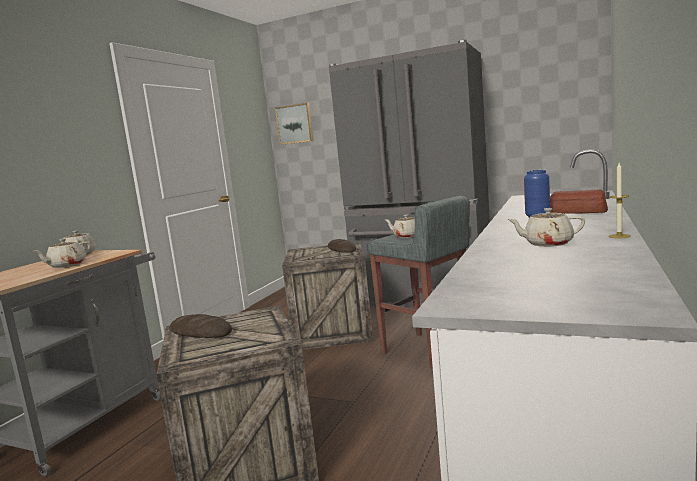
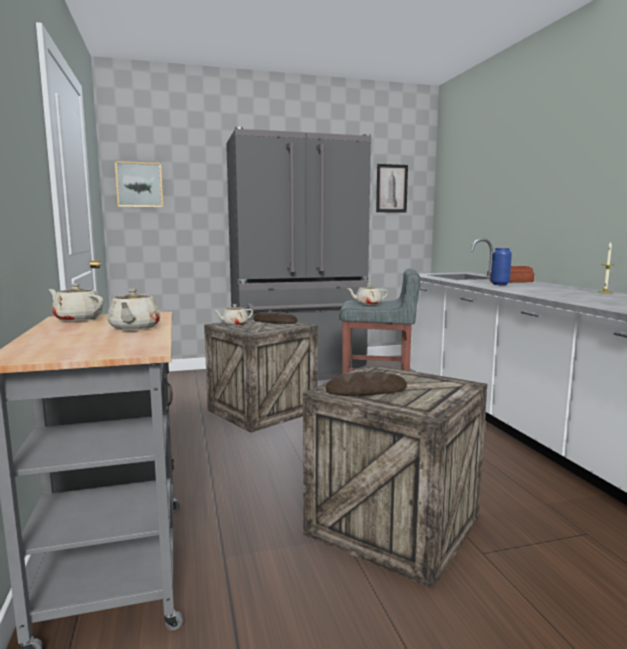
camera: 40 degrees left, 0 degrees up
beige teapot [507,208,585,247] -> beige teapot moved to [213,304,253,326]
none -> picture [376,164,408,213]

